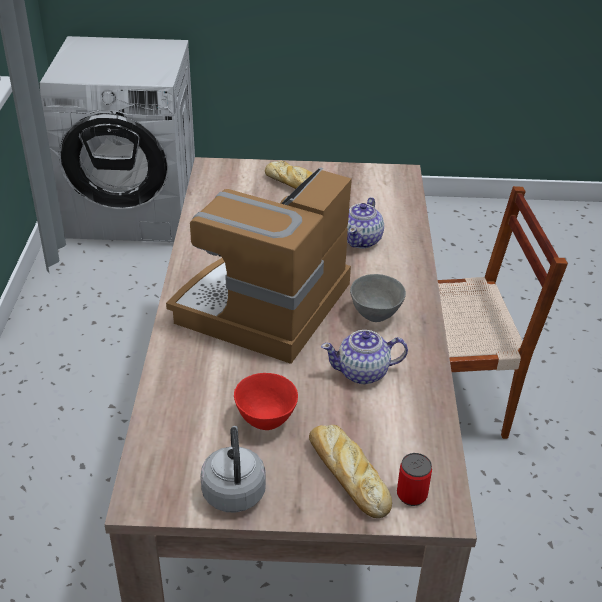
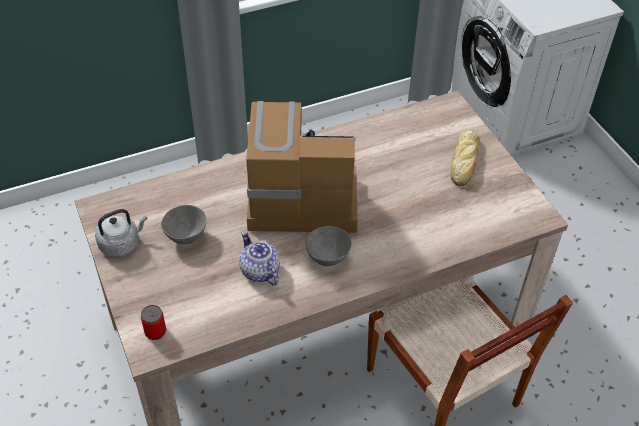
camera: 65 degrees right, 10 degrees up
red bowl [234,373,298,430] -> grey bowl [161,205,207,244]
bread [309,425,392,518] -> none
teapot [347,197,384,248] -> none

